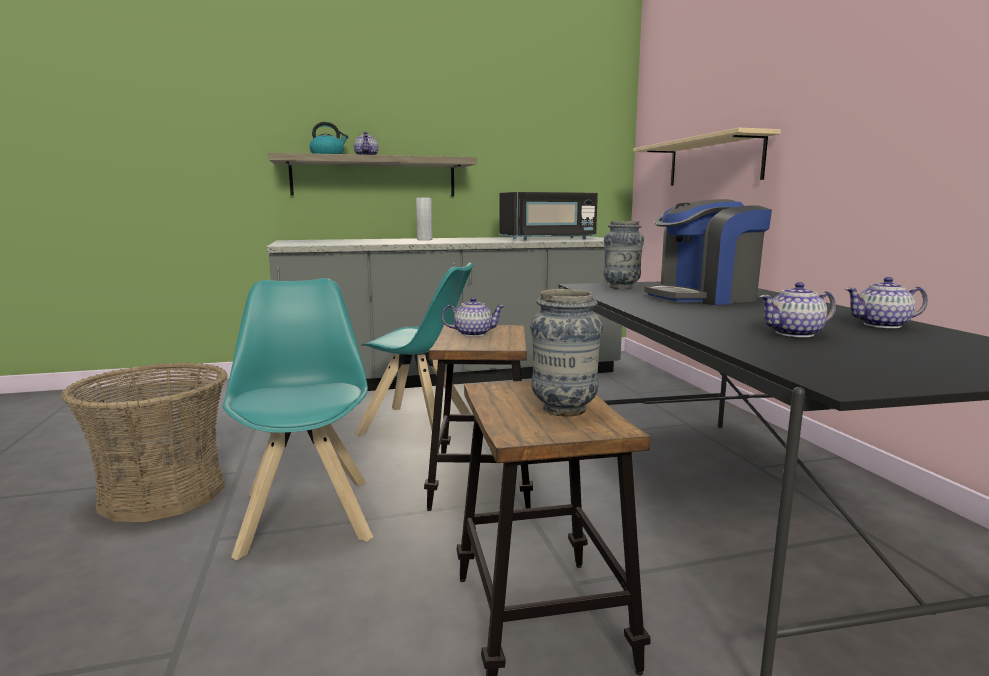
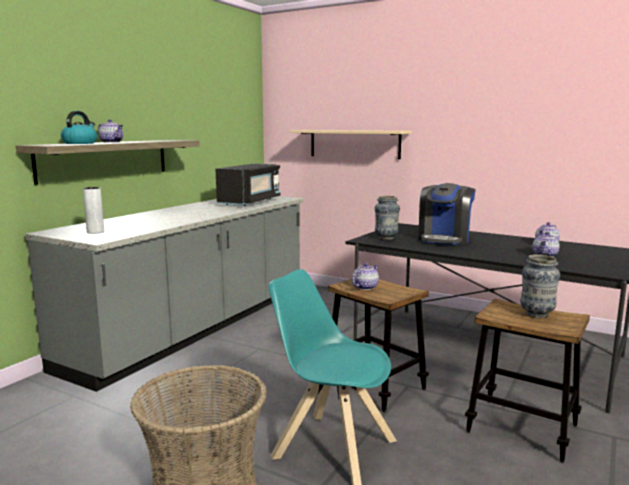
camera: 45 degrees left, 0 degrees up
turquoise chair [355,263,474,446] -> none
grey vase [416,197,433,240] -> grey vase moved to [83,187,104,234]

